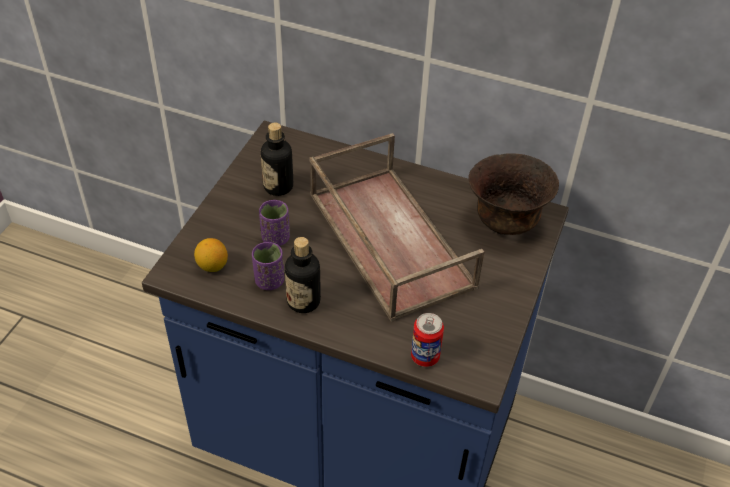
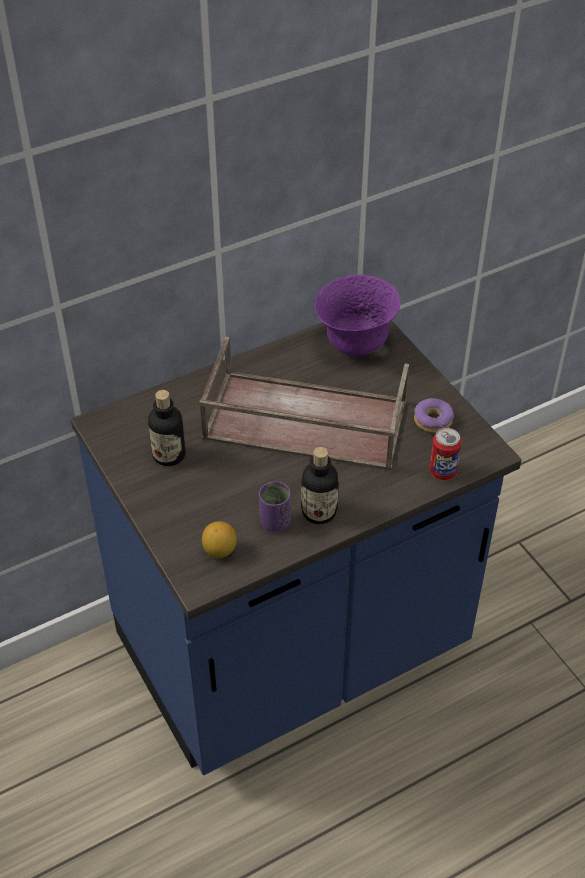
camera: 50 degrees left, 0 degrees up
purple cup [259,200,290,246] -> none
brown bowl [468,153,559,235] -> purple bowl [314,274,400,357]
none -> donut [414,398,454,433]

